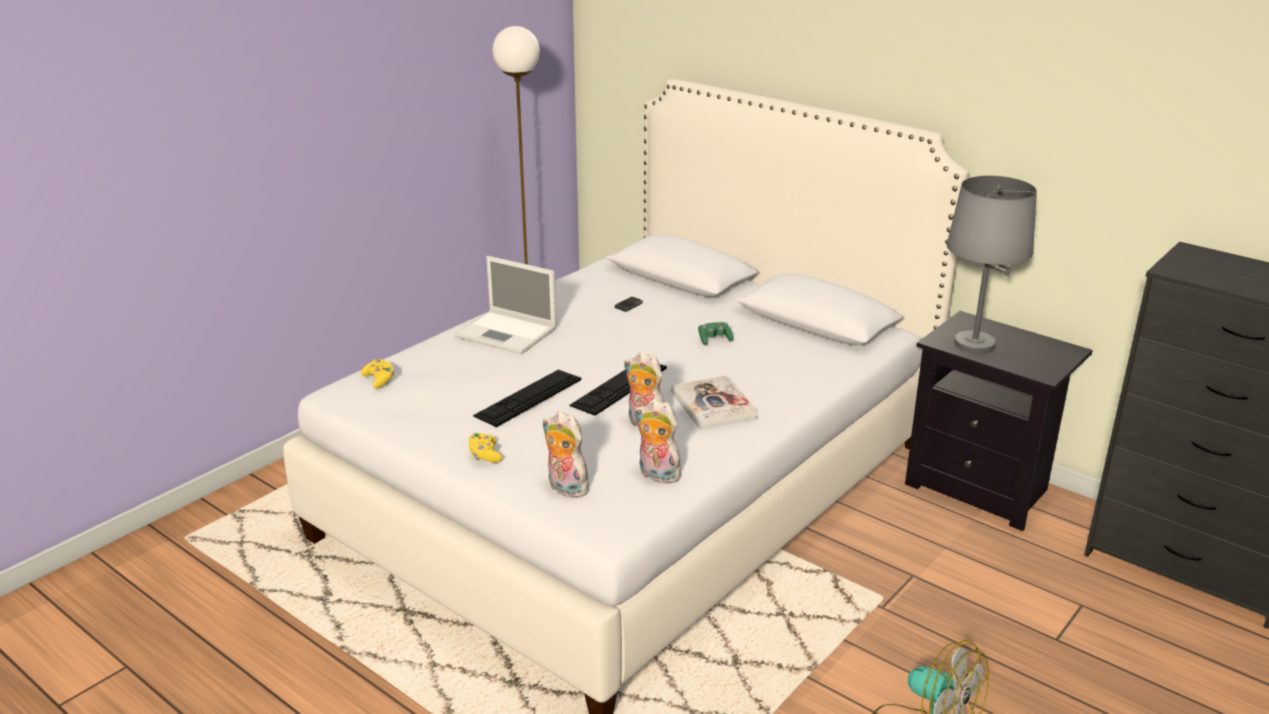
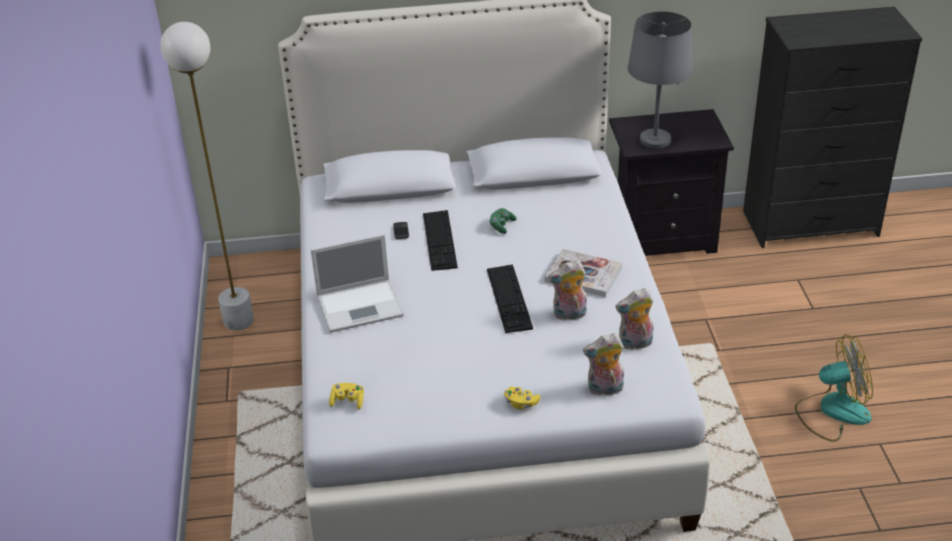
camera: 45 degrees left, 10 degrees up
keyboard [473,370,581,427] -> keyboard moved to [423,210,458,271]

